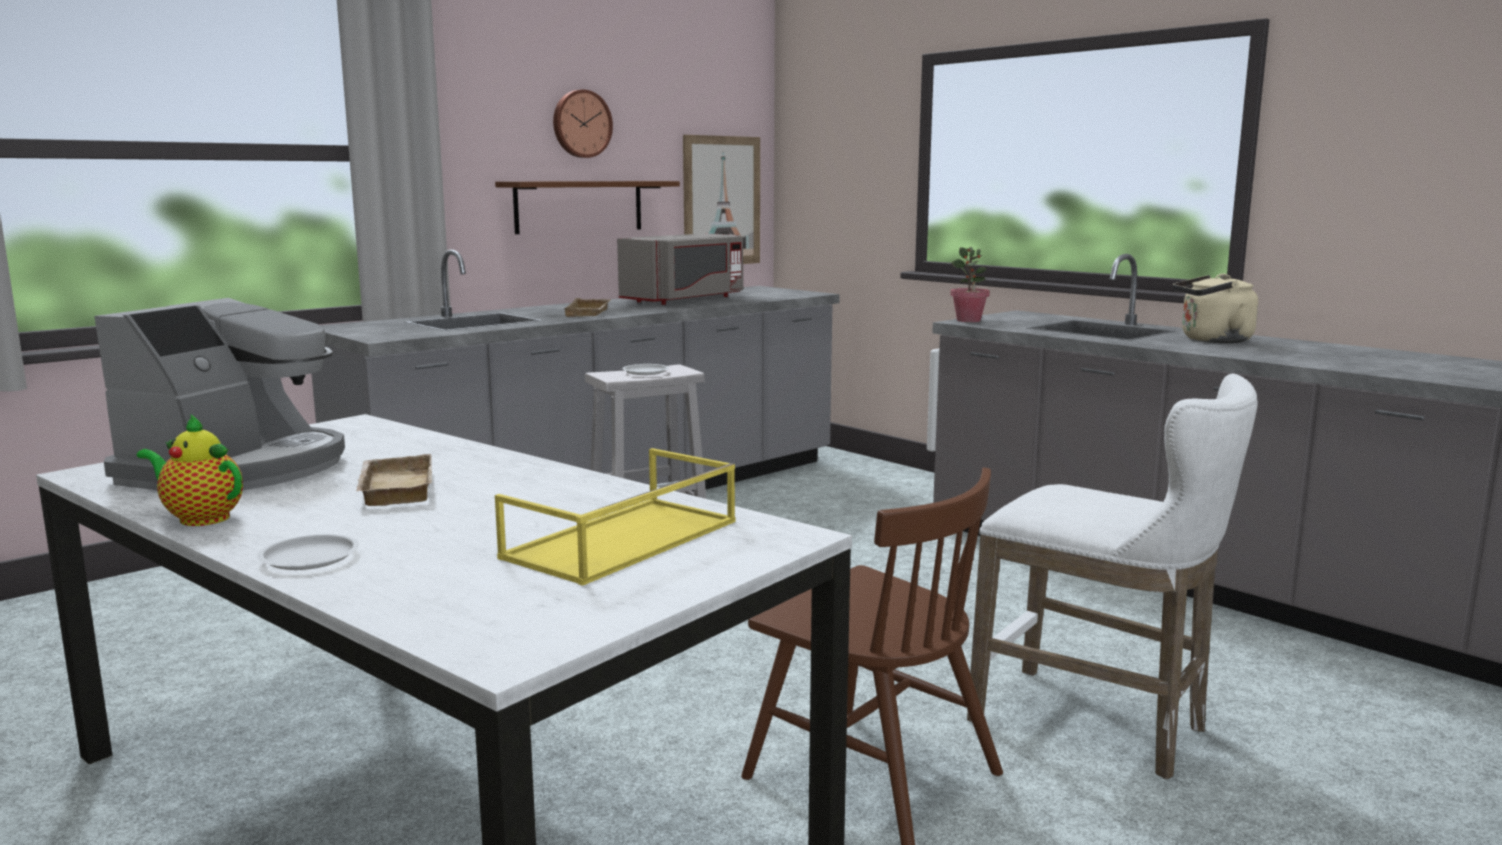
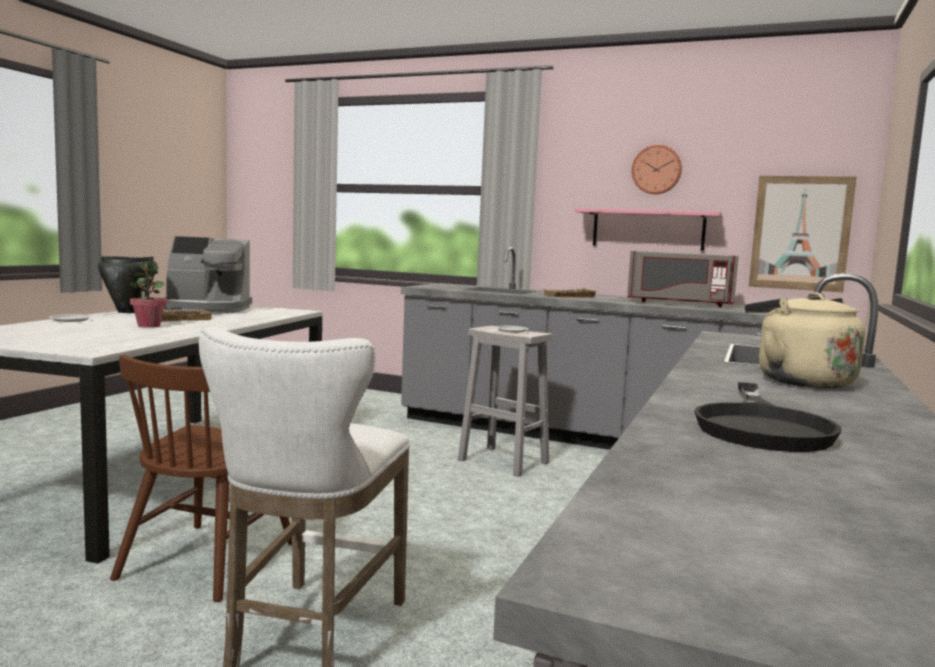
camera: 65 degrees right, 5 degrees down
teapot [137,414,243,526] -> black cooking pot [98,256,155,313]
brown shelf [495,181,680,234] -> pink shelf [574,208,722,251]
yellow tray [495,448,735,586] -> none
potted plant [950,247,990,322] -> potted plant moved to [130,262,167,328]
none -> black frying pan [694,382,842,452]

